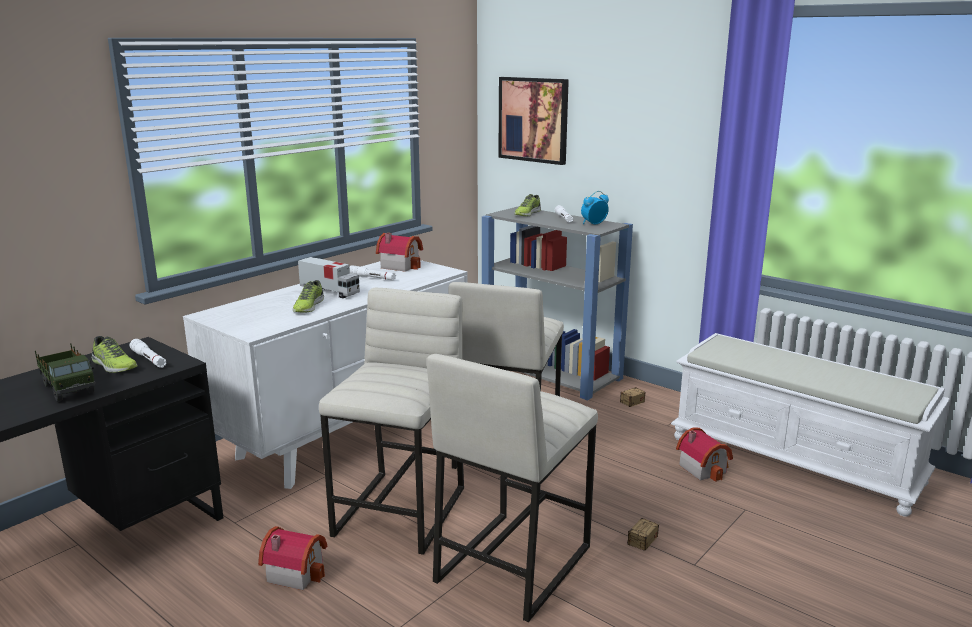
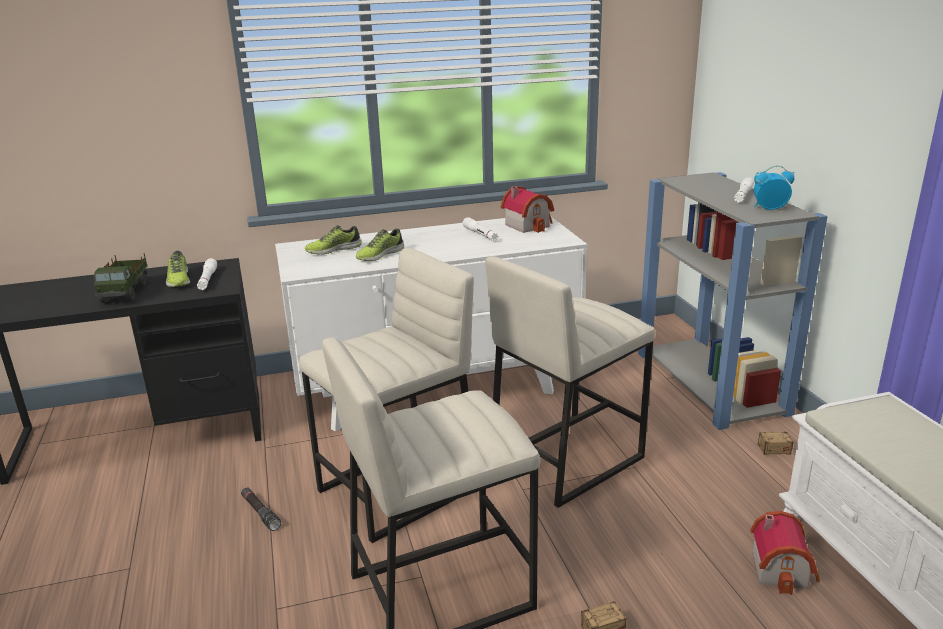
camera: 35 degrees right, 5 degrees up
toy house [258,526,327,590] -> black flashlight [241,487,281,531]
toy truck [298,257,360,298] -> none
picture [499,77,569,165] -> none
shoe [514,194,541,216] -> shoe moved to [305,225,362,255]

